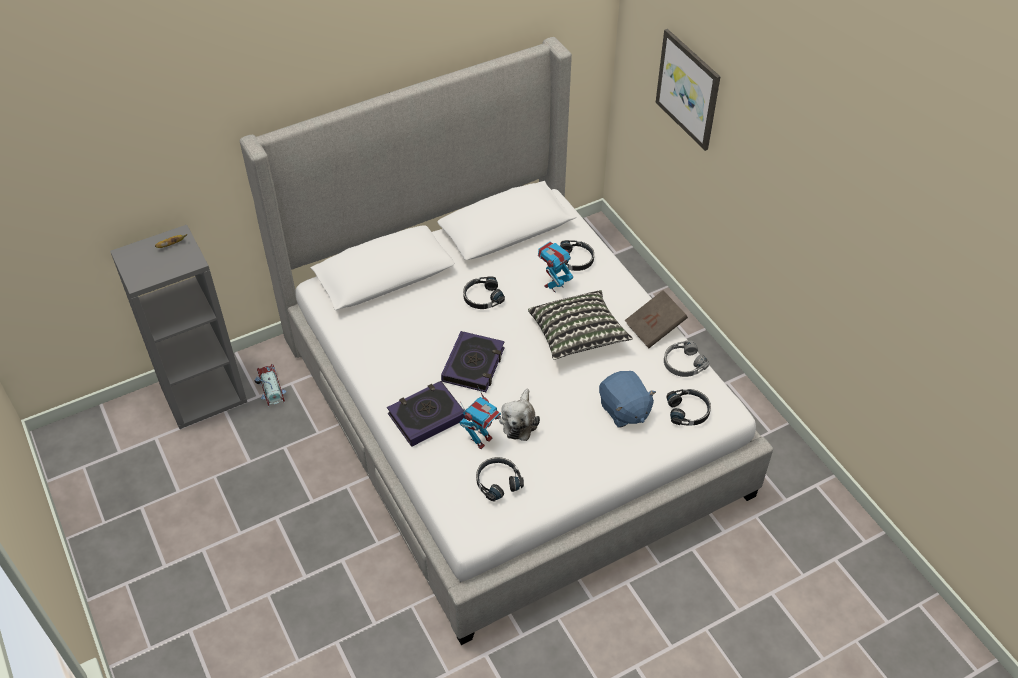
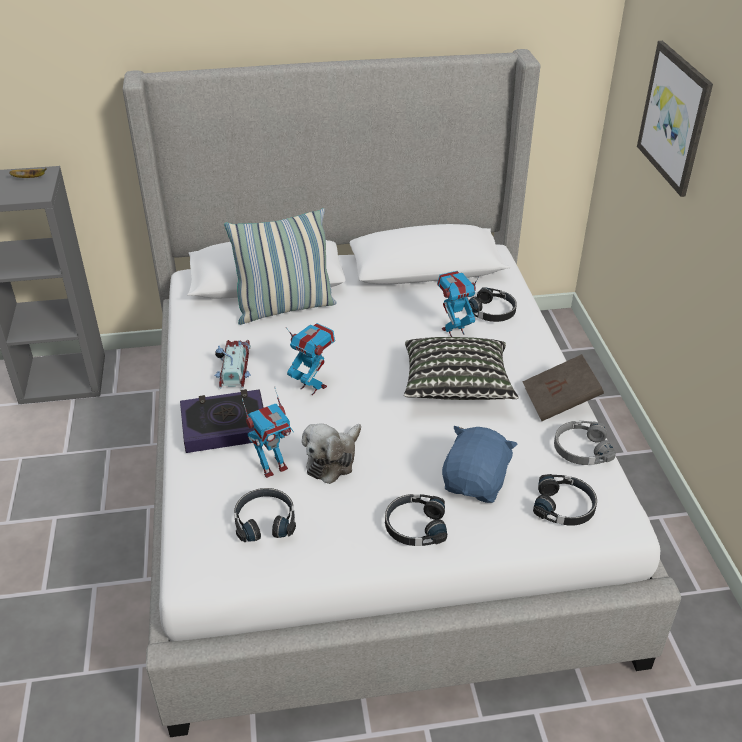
camera: 20 degrees right, 10 degrees down
toy car [255,364,287,407] -> toy car moved to [214,340,251,389]
book [441,331,505,392] -> toy robot [286,323,335,395]
black headphones [463,276,505,309] -> black headphones moved to [385,494,447,546]
blue plush toy [599,371,656,428] -> blue plush toy turned 150 degrees counterclockwise [442,426,518,503]
none -> pillow [224,208,337,325]

